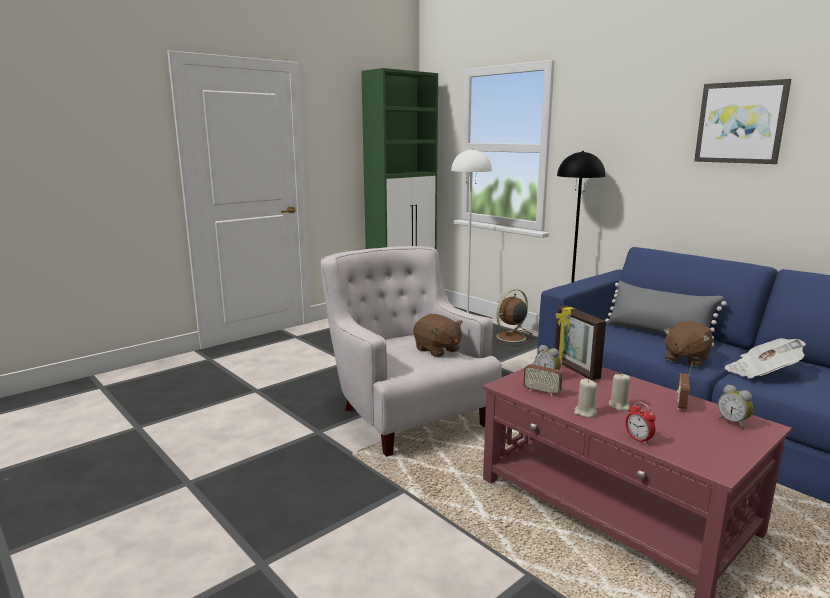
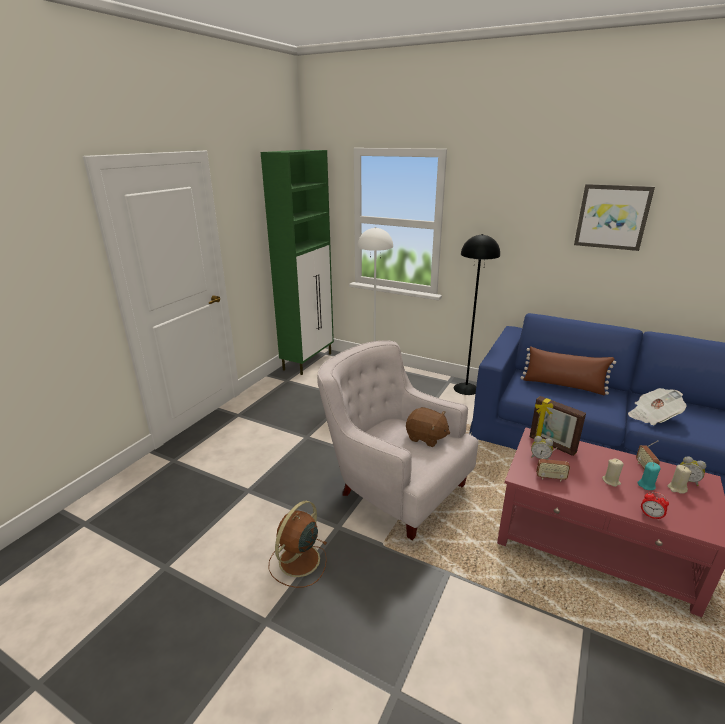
camera: 20 degrees left, 10 degrees up
brown fan [492,289,532,345] -> brown fan moved to [268,501,327,588]
beige candle [574,378,597,418] -> beige candle moved to [668,465,692,494]
grey pillow [605,281,727,347] -> brown pillow [521,346,616,395]
brown plush toy [664,321,713,367] -> none
none -> turquoise candle [637,462,661,490]

